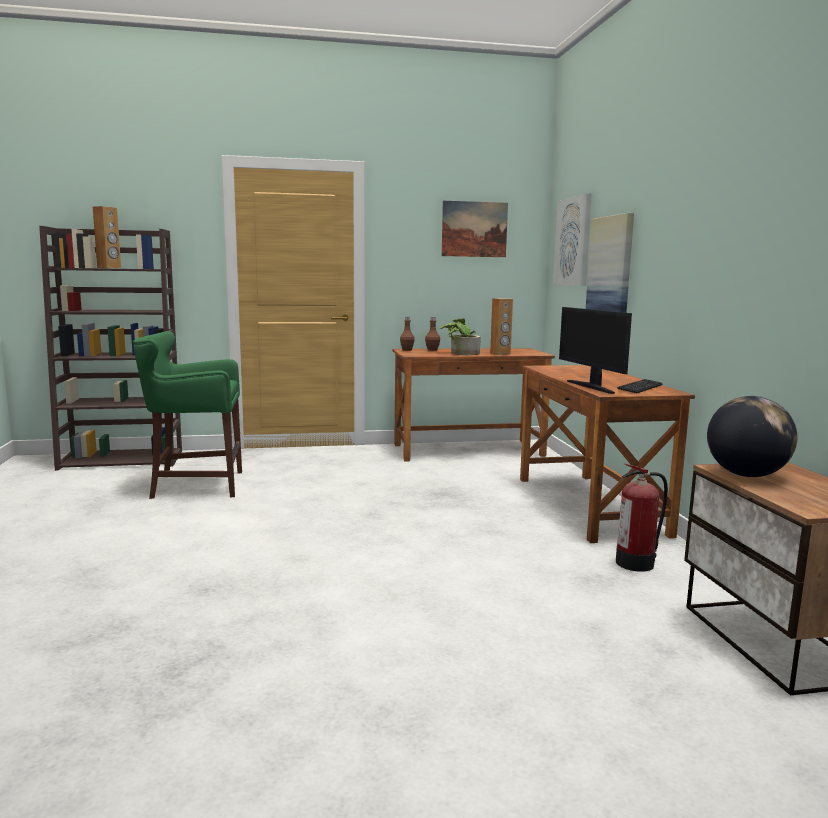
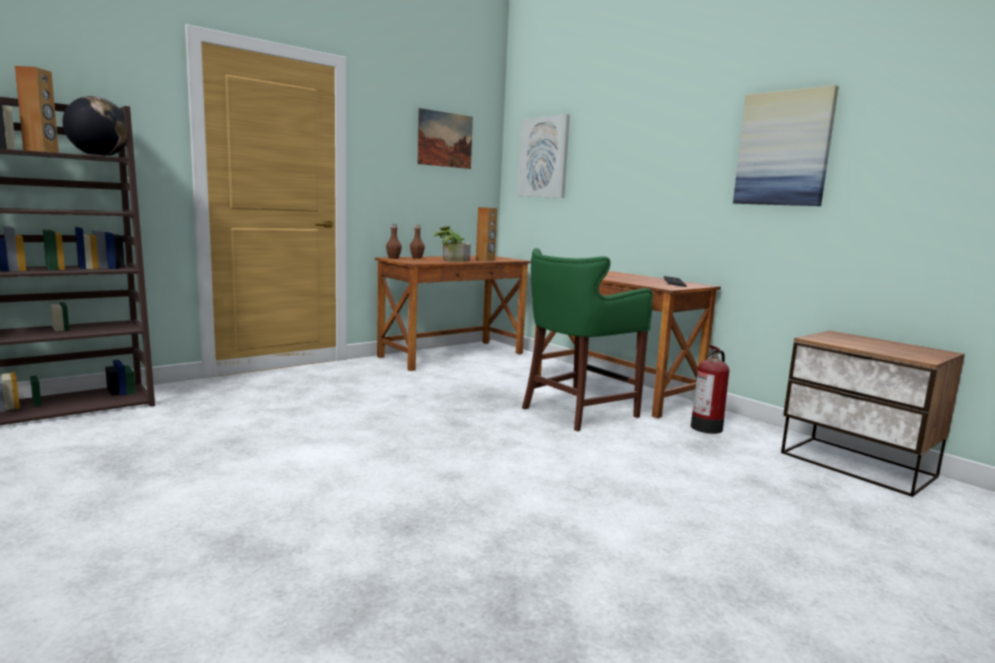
camera: 30 degrees left, 0 degrees up
green stool [133,331,242,499] -> green stool moved to [522,248,653,431]
monitor [559,307,632,394] -> none
picture [586,213,634,313] -> picture moved to [733,85,839,206]
globe [707,396,797,477] -> globe moved to [63,96,126,156]

